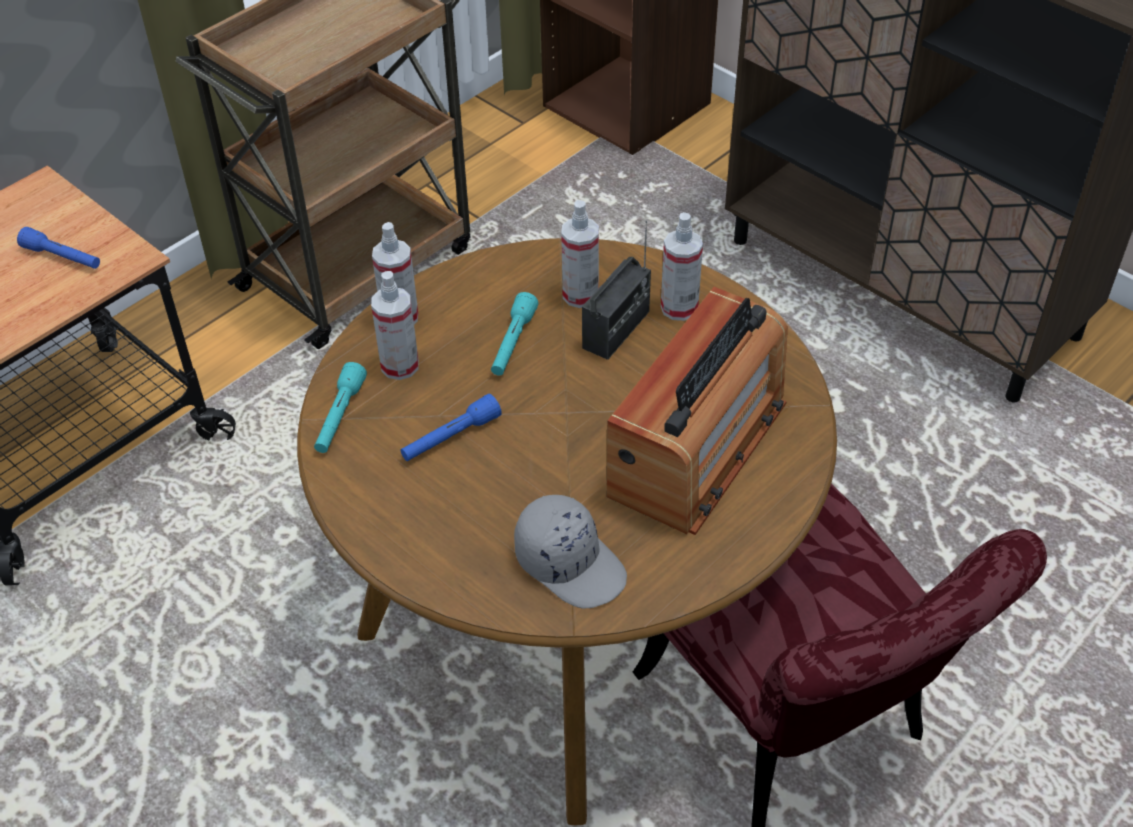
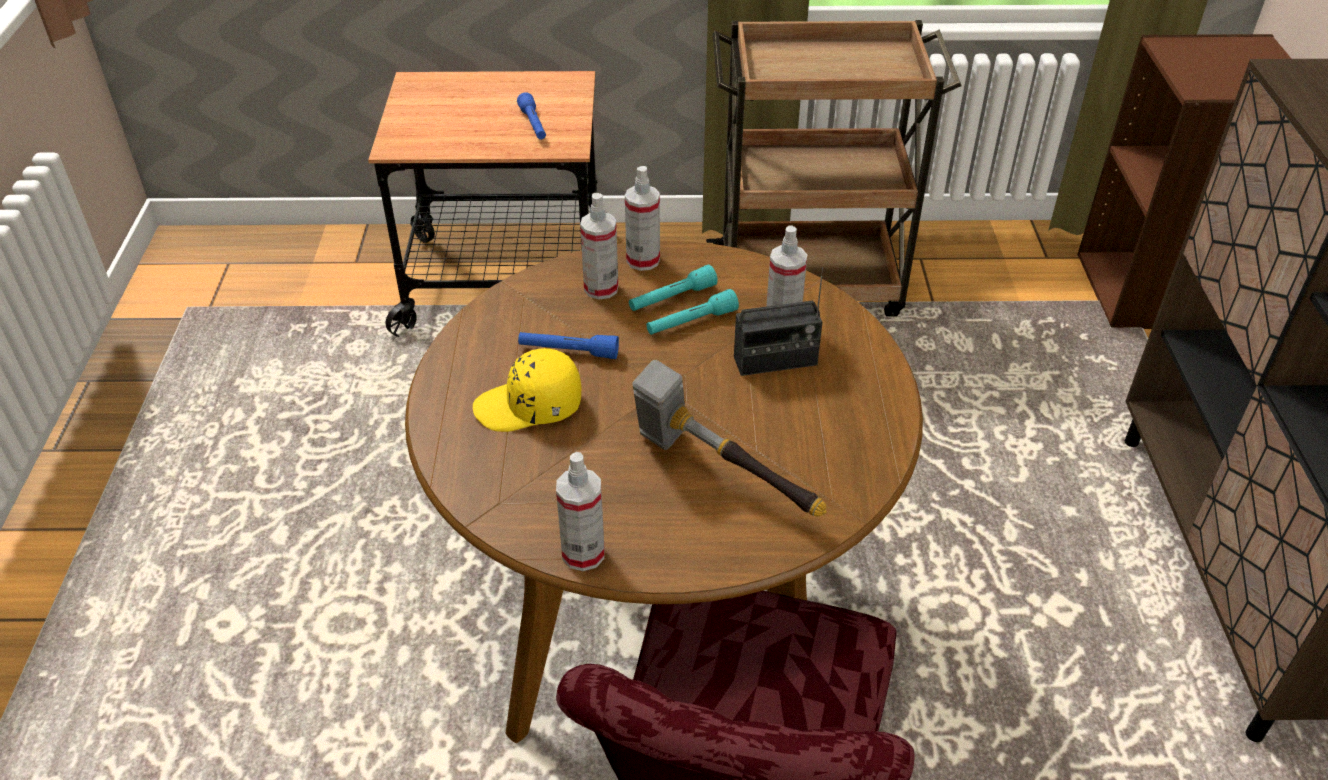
camera: 45 degrees right, 5 degrees down
turquoise flashlight [314,362,367,453] -> turquoise flashlight moved to [629,265,718,311]
grey cap [514,495,627,609] -> none
radio [606,287,788,535] -> hammer [632,360,827,516]
spray bottle [661,212,703,321] -> spray bottle moved to [556,452,605,571]
none -> yellow cap [473,348,581,432]

